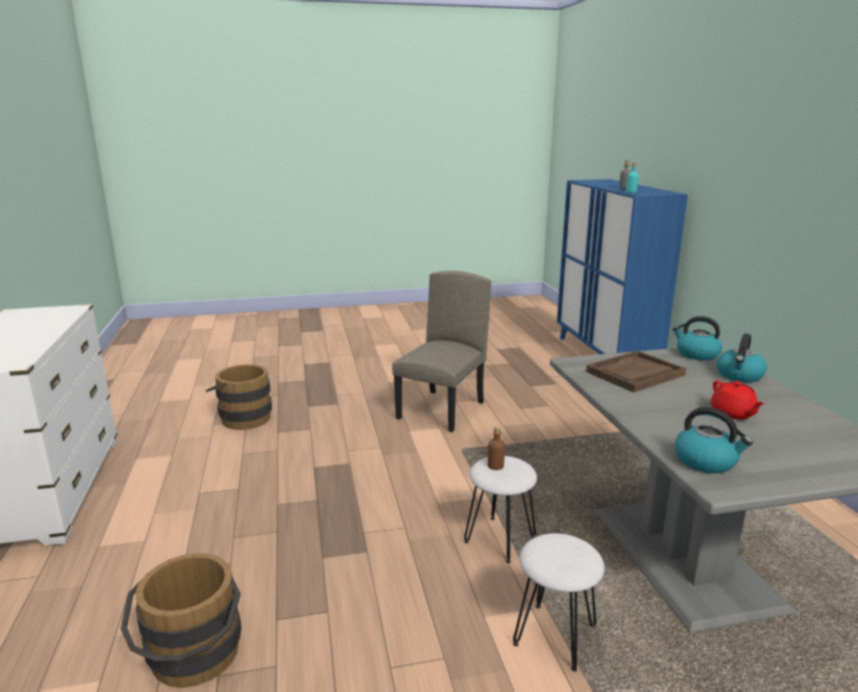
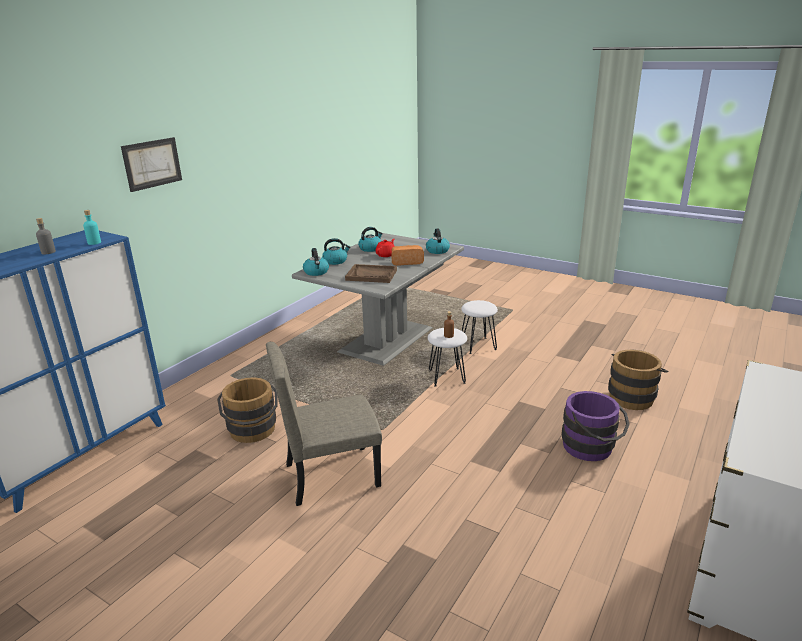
camera: 135 degrees left, 5 degrees up
brown bucket [206,364,272,430] -> brown bucket moved to [217,377,278,443]
none -> picture [121,137,182,192]
none -> kettle [358,227,383,252]
none -> bread [392,245,424,266]
none -> purple bucket [561,391,630,461]

